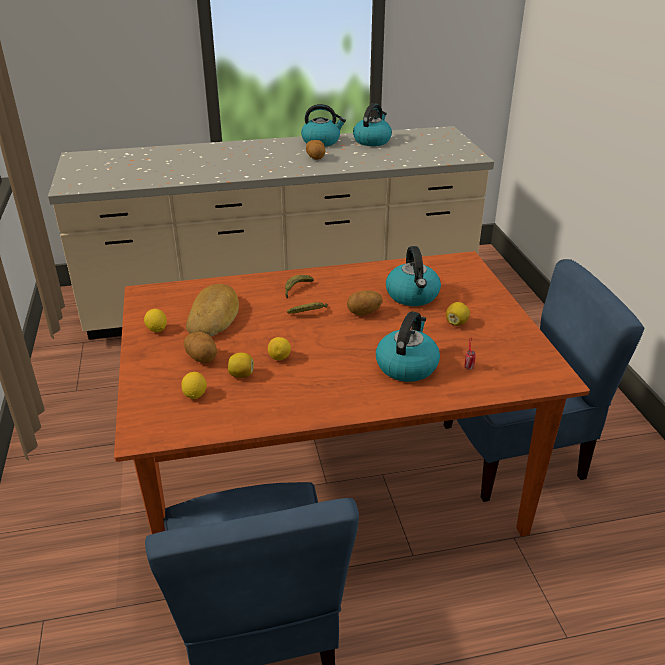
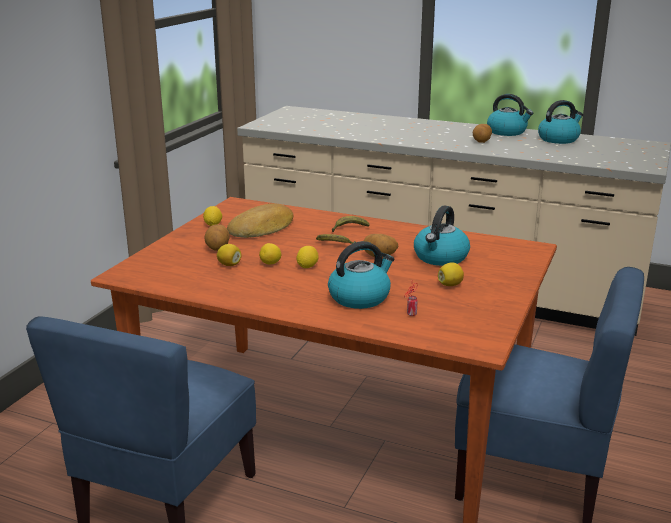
camera: 35 degrees right, 10 degrees down
lemon [181,372,207,399] -> lemon moved to [296,246,319,268]

